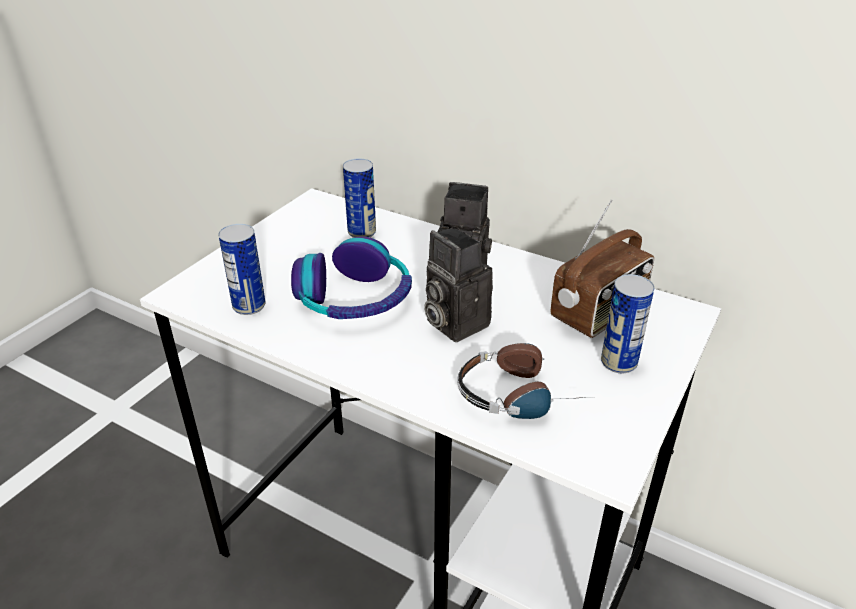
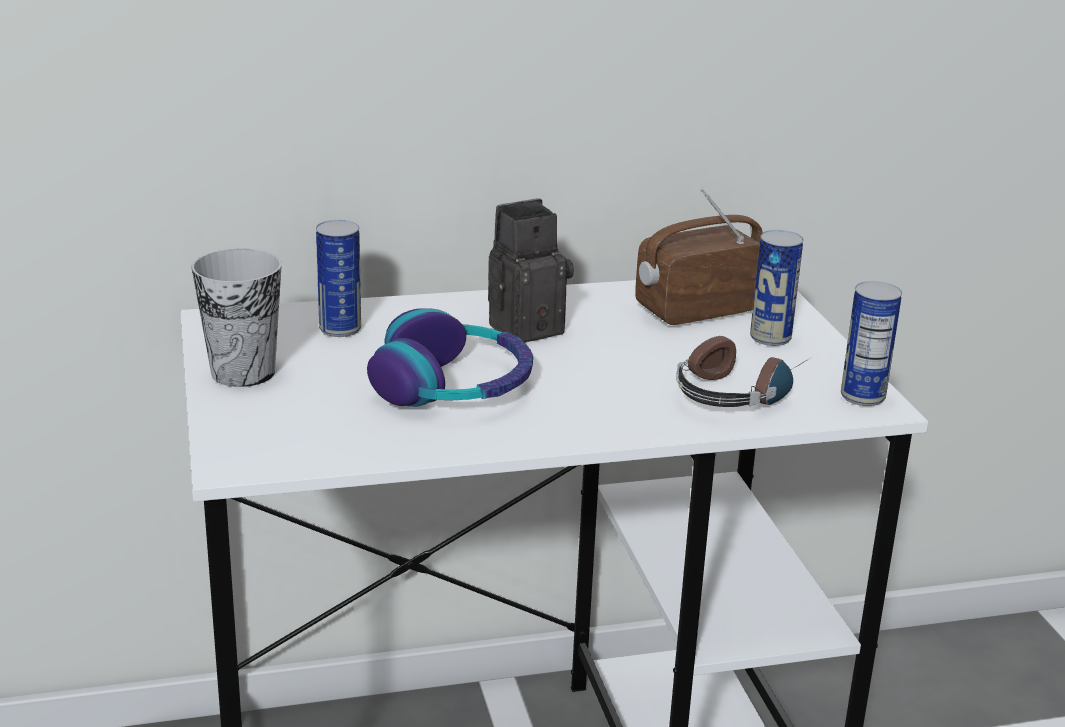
camera: 45 degrees left, 10 degrees down
can [218,224,266,315] -> can moved to [841,281,902,406]
camera [424,226,493,342] -> none
radio [551,199,654,338] -> radio turned 120 degrees counterclockwise [635,188,763,325]
none -> cup [192,248,282,387]

